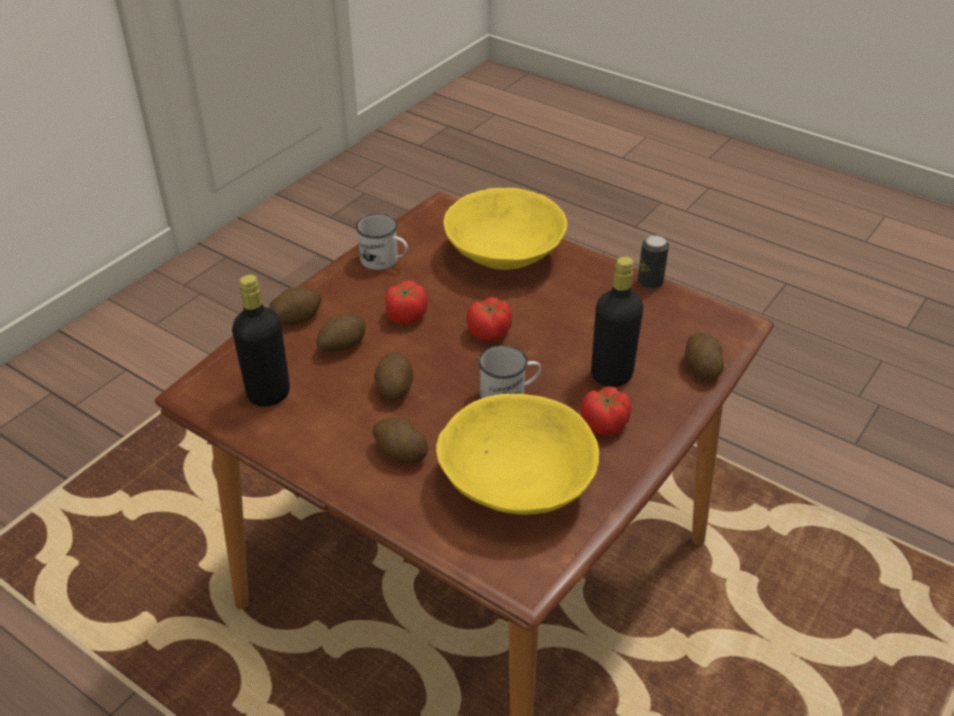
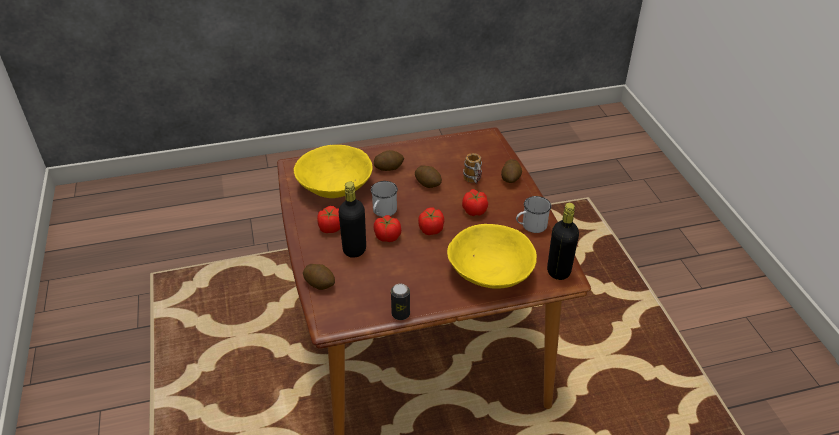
camera: 130 degrees right, 0 degrees up
black bottle [232,275,290,407] -> black bottle moved to [547,203,579,280]
potato [316,313,366,352] -> mug [463,153,482,185]
none -> tomato [374,215,401,242]

